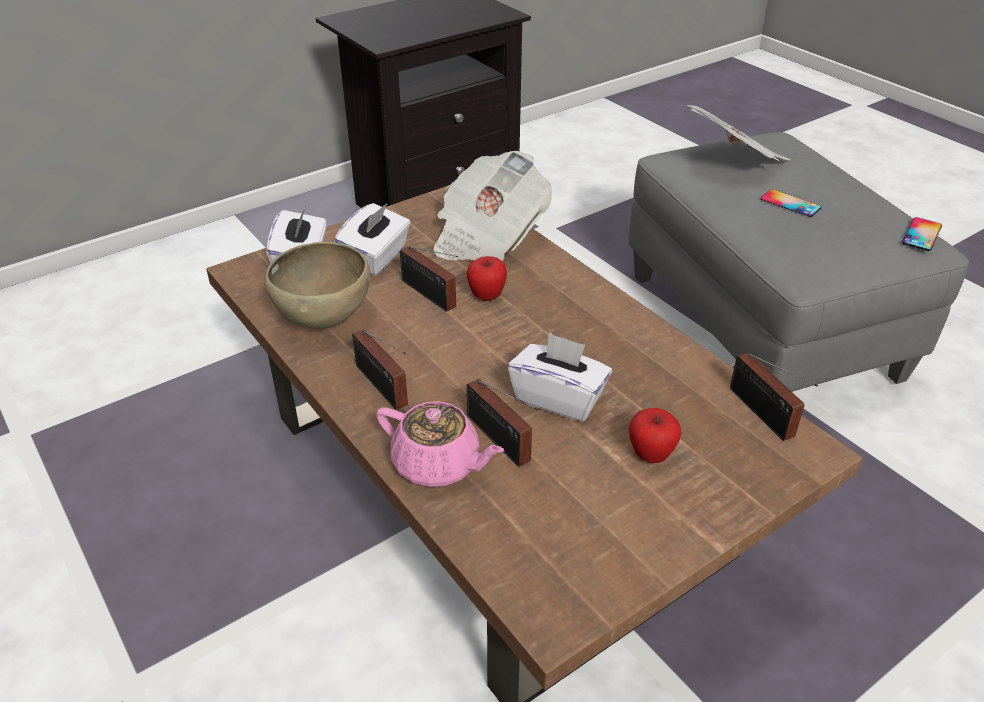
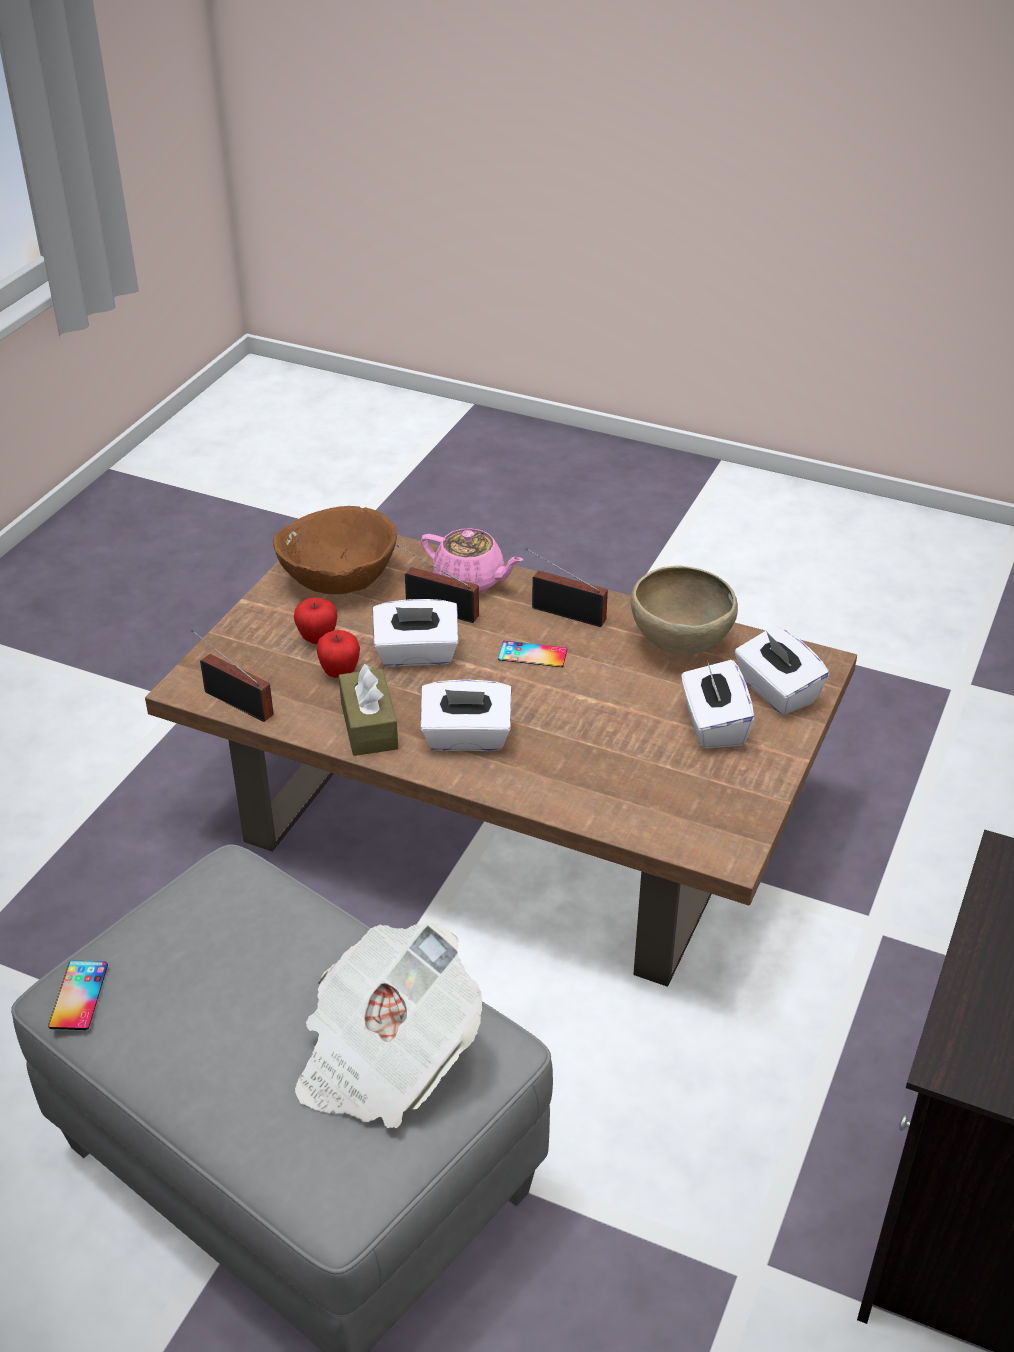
camera: 150 degrees right, 0 degrees up
pink teapot [376,401,504,487] -> pink teapot turned 150 degrees counterclockwise [421,528,523,592]
radio [400,246,458,312] -> none
newspaper [433,151,552,261] -> none
apple [466,256,507,301] -> apple moved to [317,630,360,678]
phone [761,189,822,217] -> phone moved to [498,641,567,667]
none -> brown bowl [273,506,397,594]
none -> brown tissue box [339,664,398,756]
none -> white tissue box [420,679,512,751]

